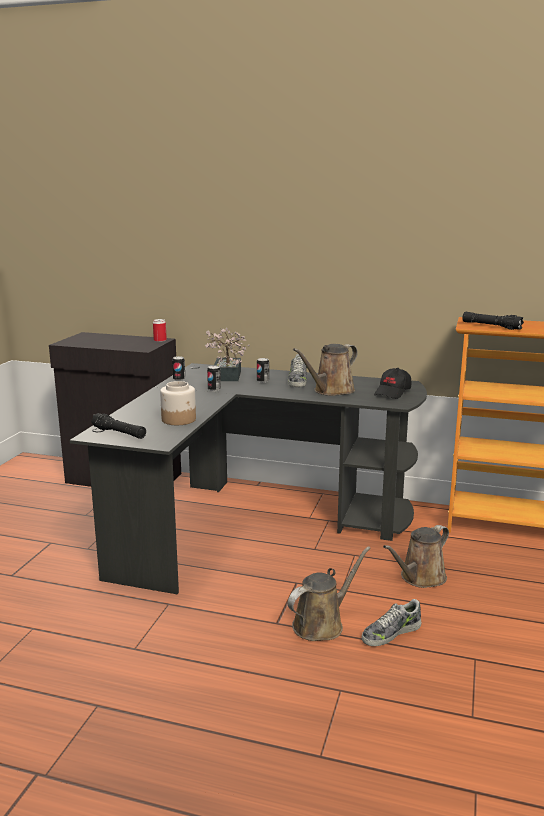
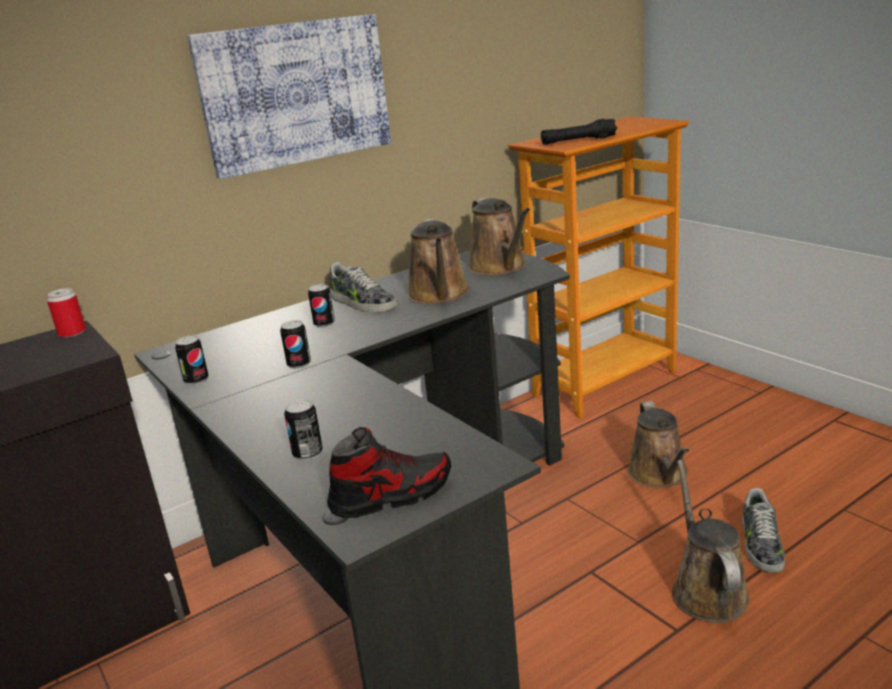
camera: 50 degrees left, 5 degrees up
black flashlight [91,413,146,439] -> shoe [327,427,451,518]
jar [160,381,196,425] -> none
potted plant [205,328,250,381] -> none
black cap [374,368,411,399] -> brown watering can [468,198,530,275]
none -> picture [187,14,391,179]
none -> can [284,399,323,461]

